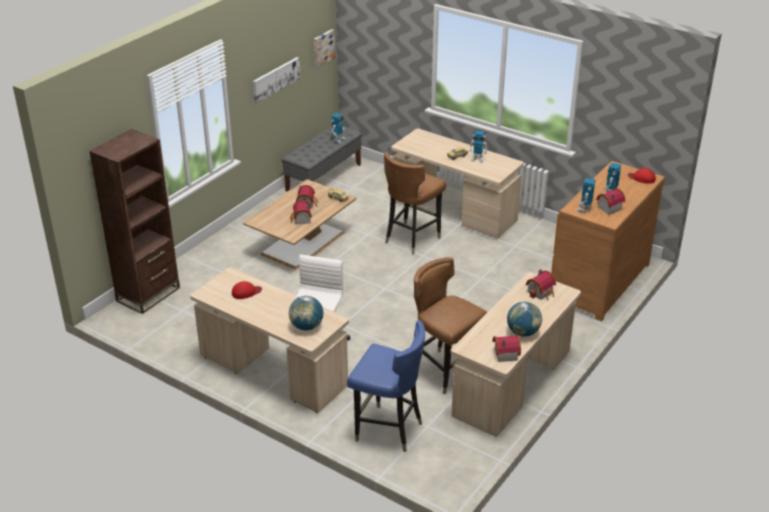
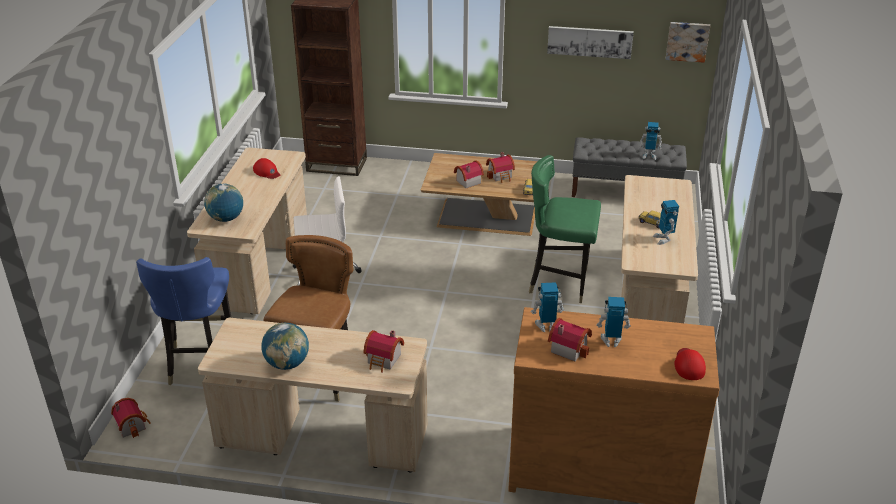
camera: 65 degrees right, 0 degrees up
brown chair [384,152,446,255] -> green chair [529,155,601,303]
toy house [493,335,521,362] -> toy house moved to [111,398,151,438]

